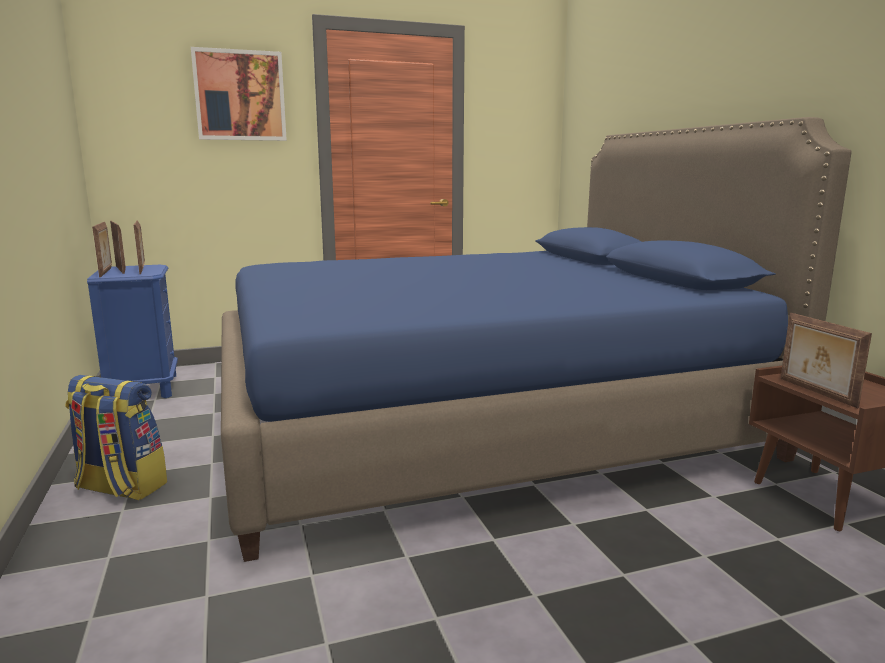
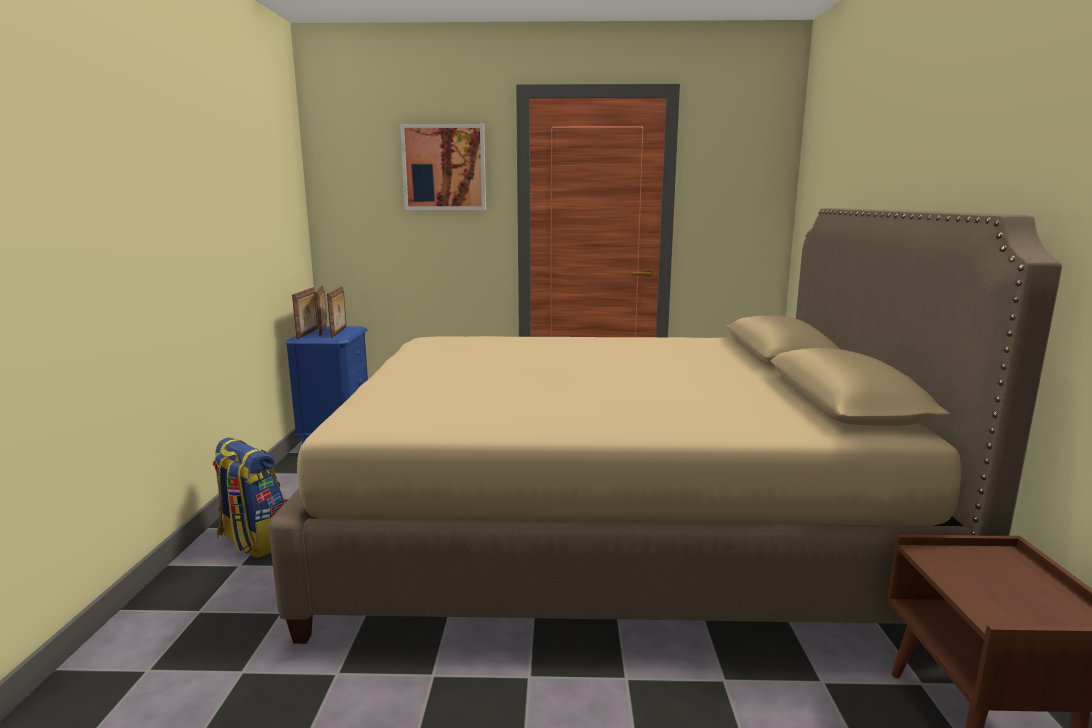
camera: 20 degrees right, 0 degrees up
blue bed [221,117,851,562] -> beige bed [269,208,1062,644]
picture frame [781,313,872,408] -> none

